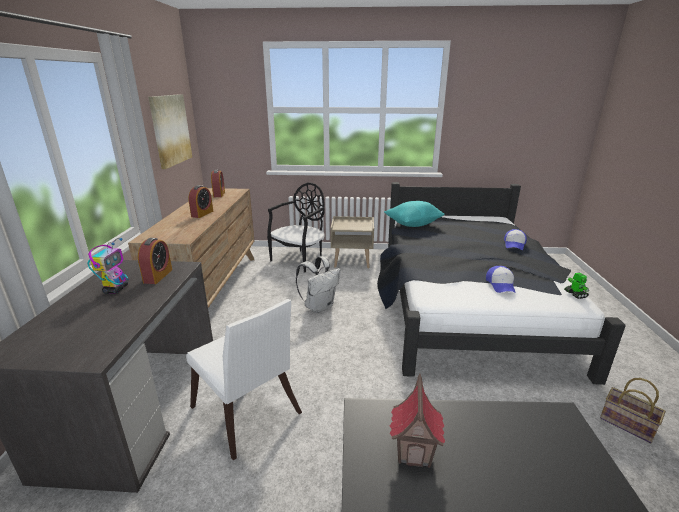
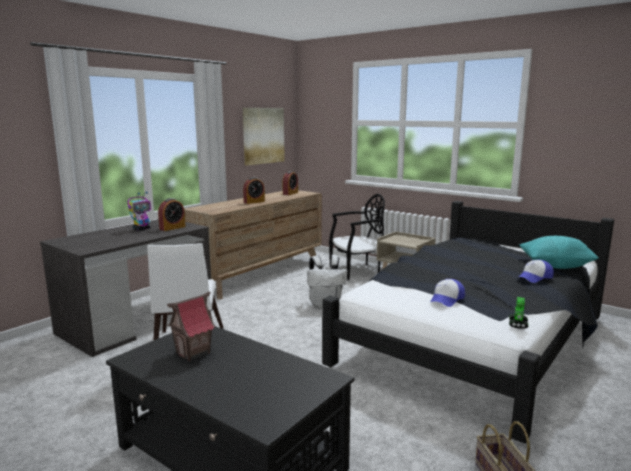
camera: 35 degrees right, 10 degrees down
turquoise pillow [384,201,445,227] -> turquoise pillow moved to [519,236,599,269]

